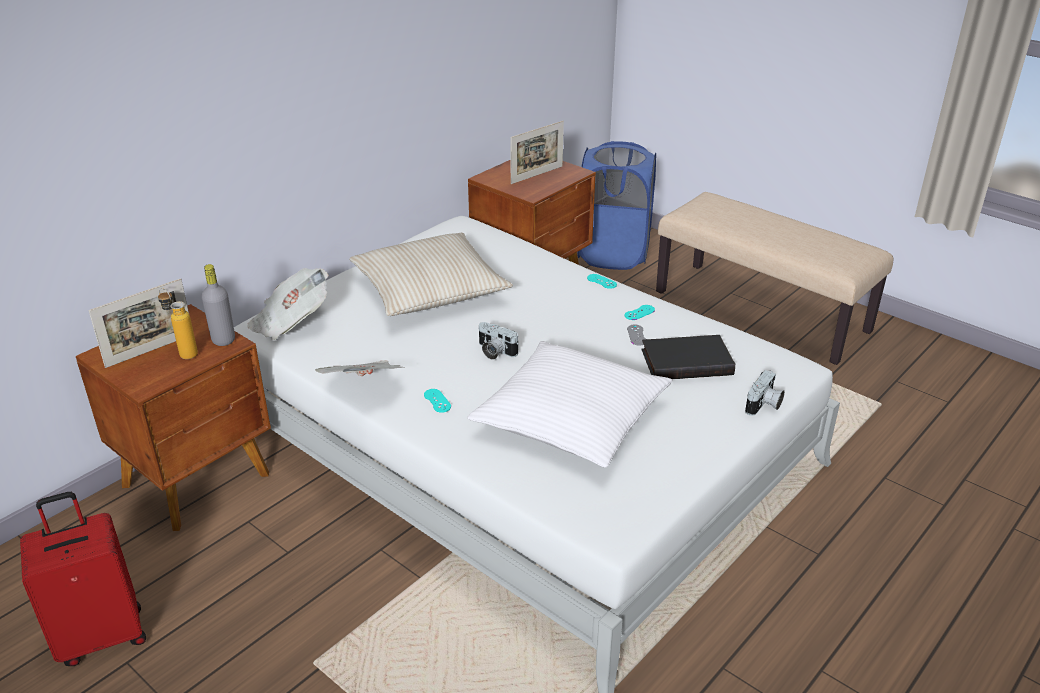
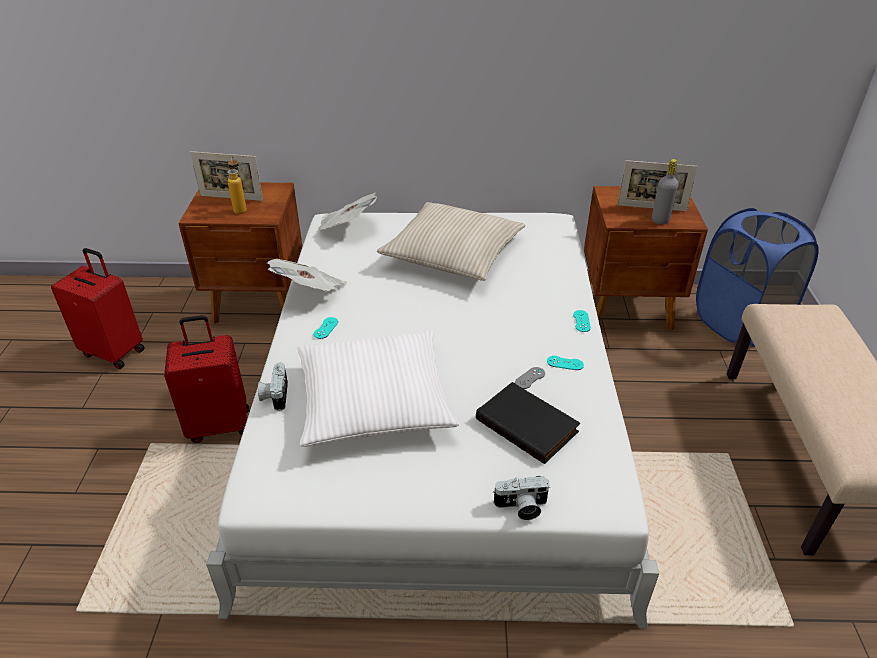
camera: 50 degrees right, 5 degrees up
grey bottle [202,264,235,346] -> grey bottle moved to [652,159,679,224]
camera [479,322,518,360] -> camera moved to [258,363,288,411]
none -> red suitcase [164,315,249,443]

